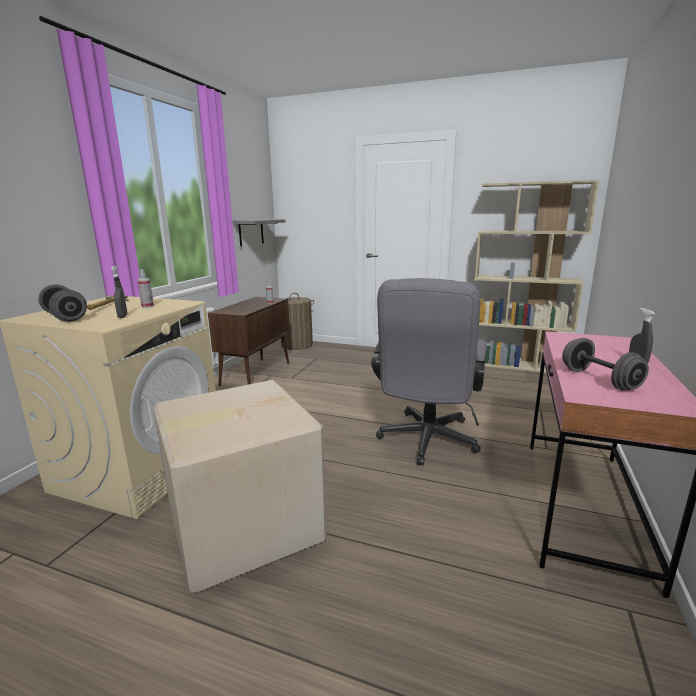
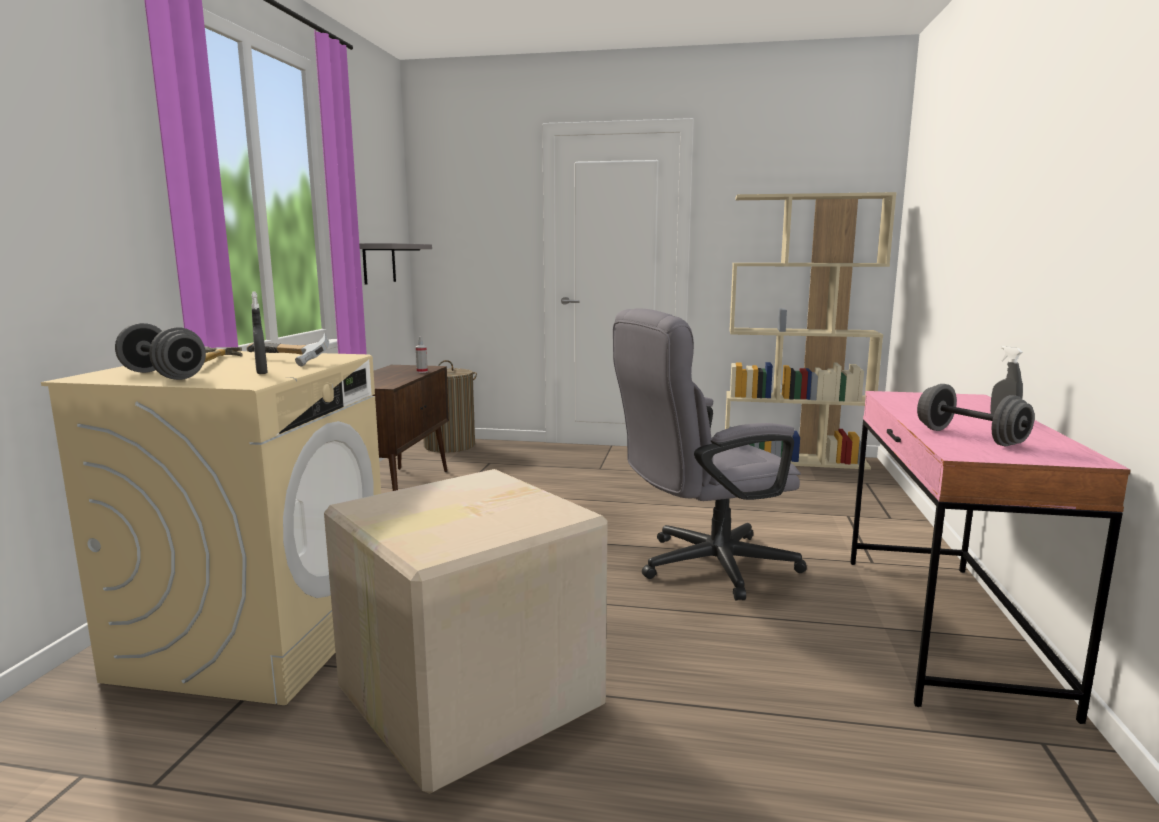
camera: 10 degrees left, 5 degrees down
spray bottle [137,269,154,308] -> hammer [247,333,329,367]
grey office chair [371,278,487,466] -> grey office chair turned 60 degrees clockwise [613,309,806,601]

